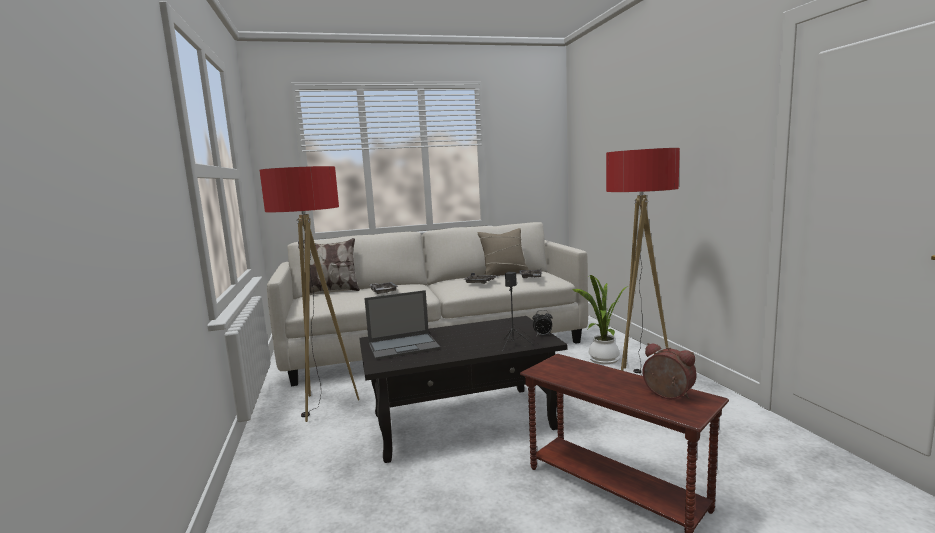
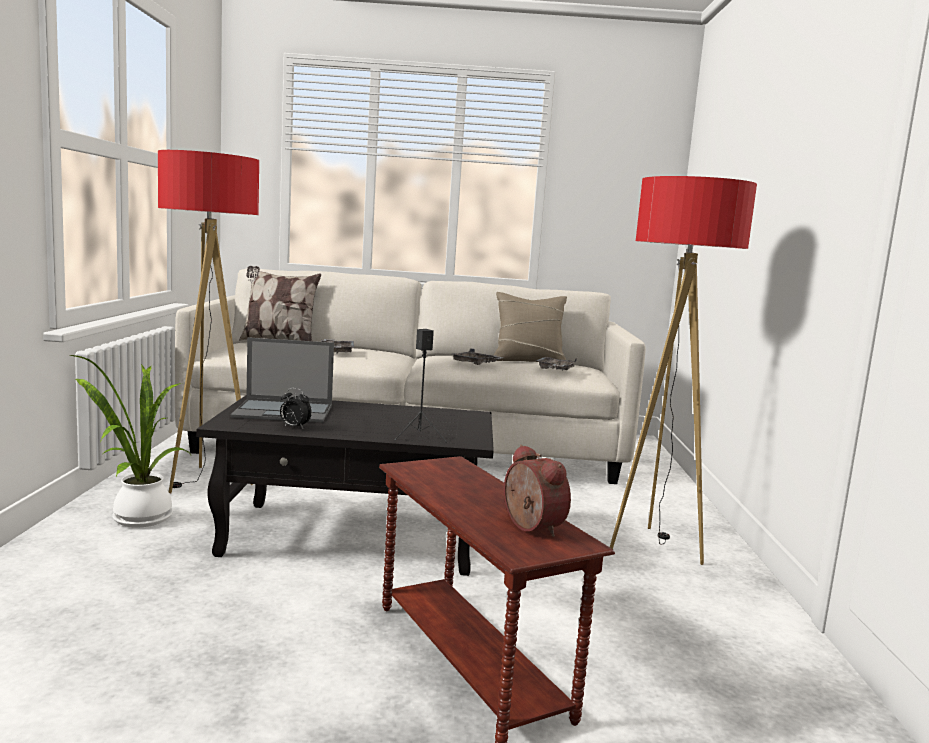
camera: 15 degrees right, 0 degrees up
alarm clock [532,310,553,335] -> alarm clock moved to [280,388,312,428]
potted plant [572,275,628,364] -> potted plant moved to [70,355,191,527]

